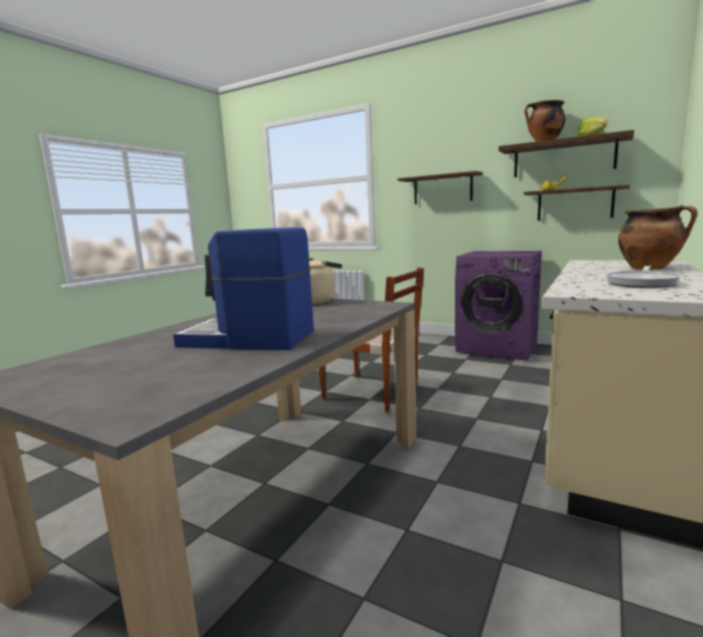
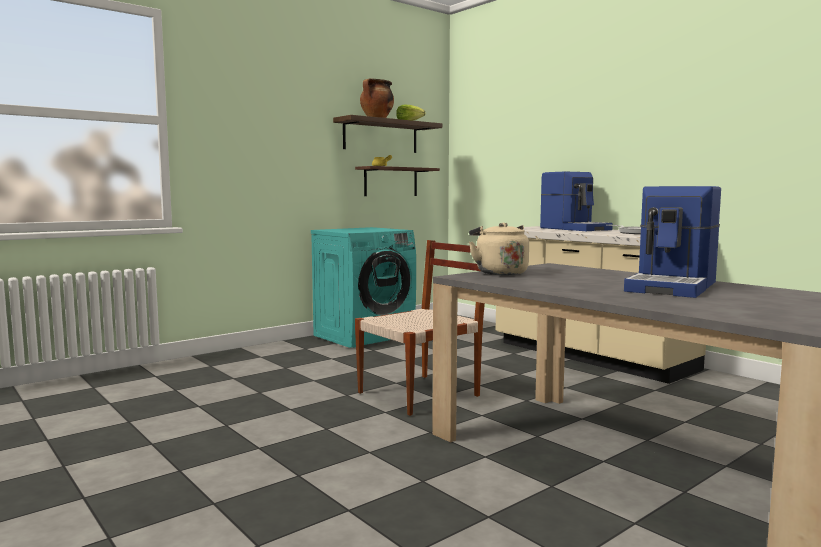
camera: 70 degrees left, 5 degrees down
shelf [397,171,483,204] -> none
purple washing machine [455,251,542,360] -> turquoise washing machine [311,227,416,348]
cooking pot [618,205,697,270] -> coffee machine [540,172,613,231]

